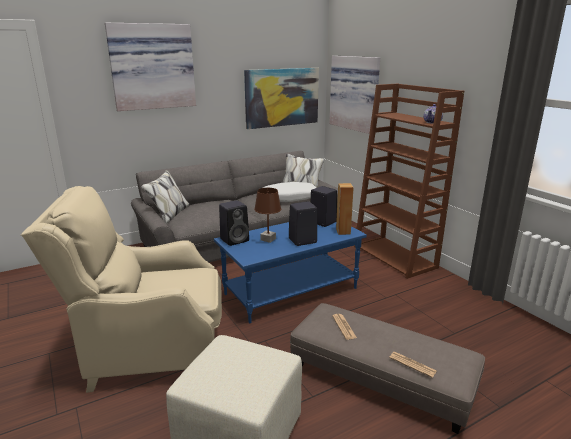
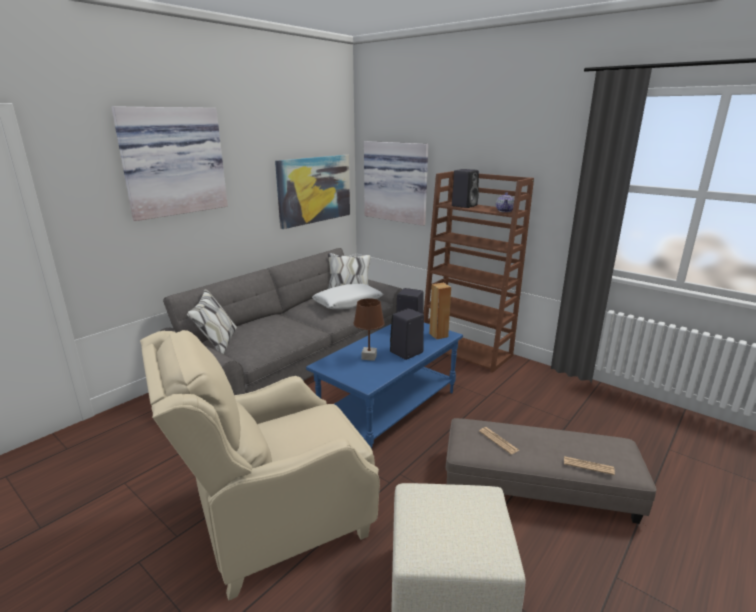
camera: 20 degrees left, 0 degrees up
black speaker [219,200,249,246] -> black speaker moved to [452,169,479,208]

